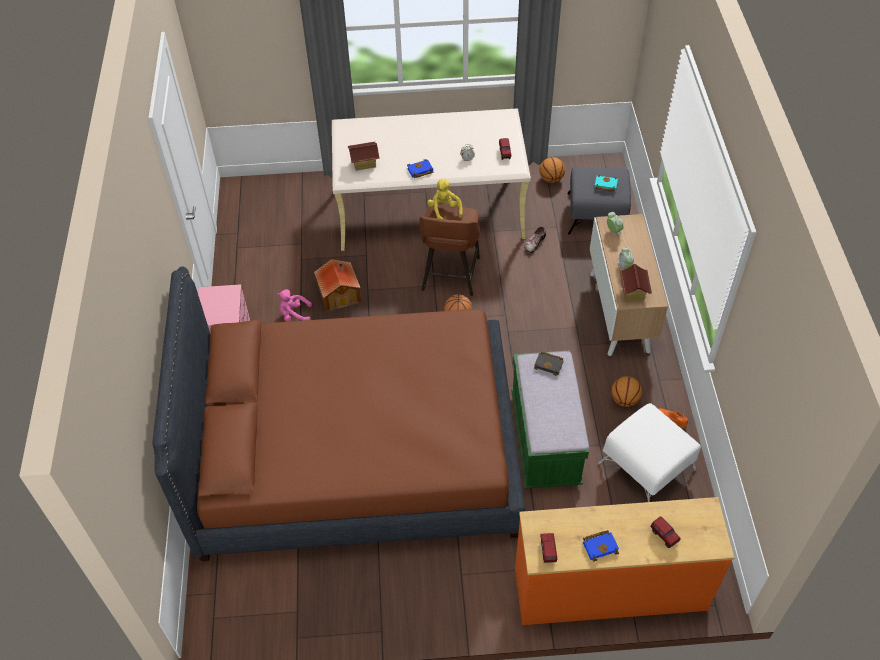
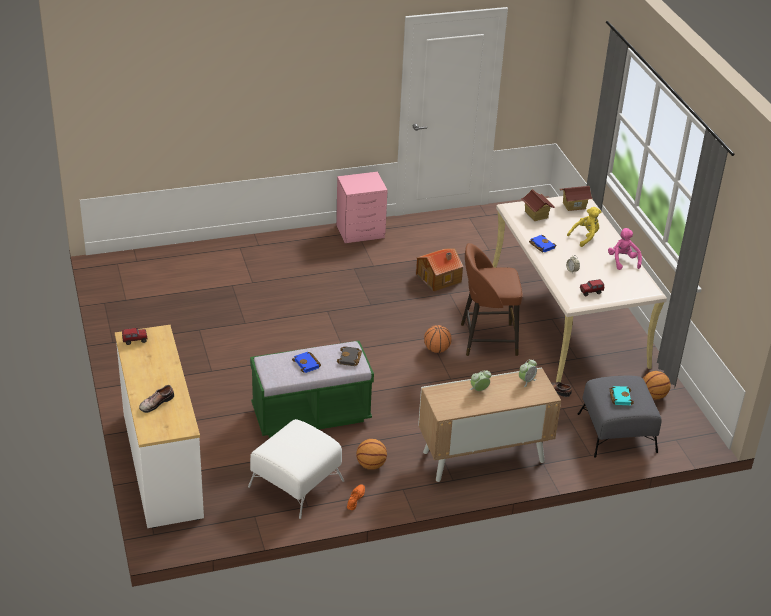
camera: 75 degrees right, 15 degrees down
brown bed [152,266,526,561] -> none
pink plush toy [277,289,312,322] -> pink plush toy moved to [608,228,642,270]
yellow plush toy [427,178,463,219] -> yellow plush toy moved to [567,207,601,247]
orange dresser [515,497,735,625] -> white dresser [115,325,204,528]
blue book [583,530,619,562] -> blue book moved to [292,352,321,373]
toy house [619,264,652,301] -> toy house moved to [560,186,592,211]
toy truck [650,517,681,548] -> shoe [139,385,174,413]

